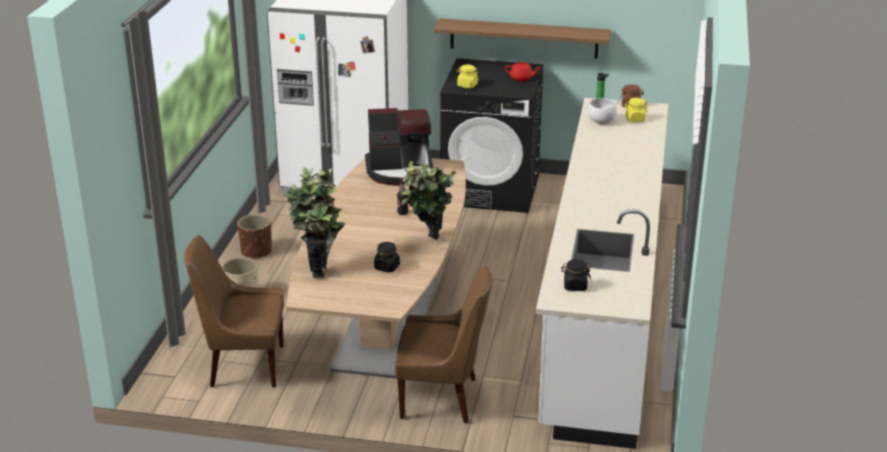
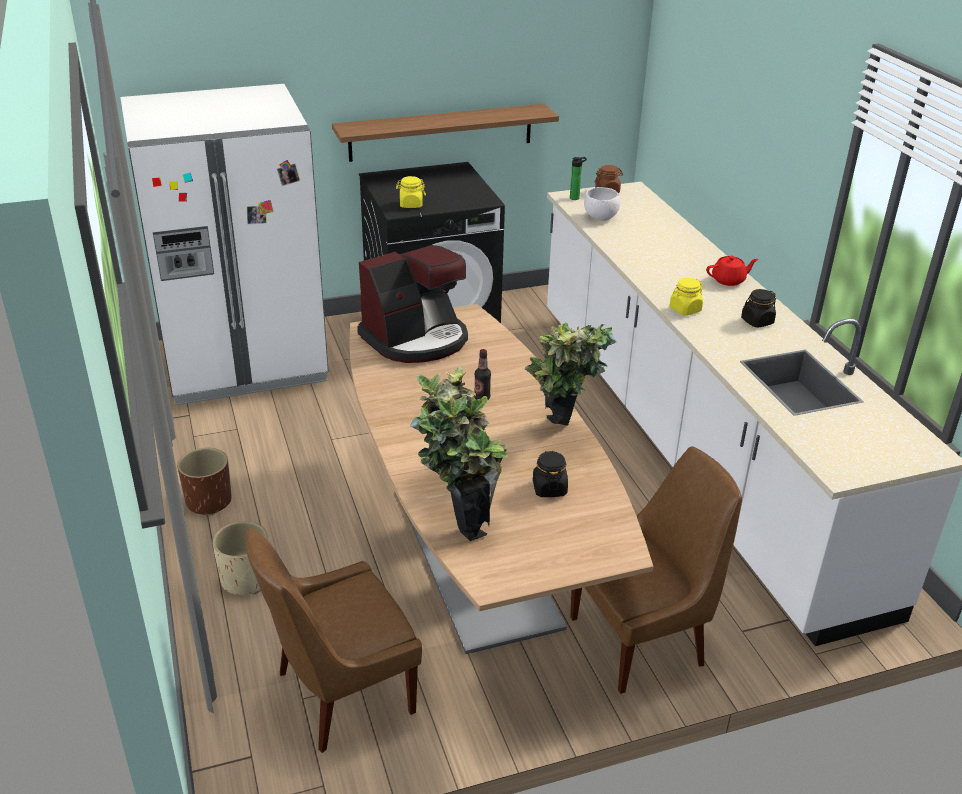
camera: 30 degrees left, 5 degrees up
red teapot [505,61,541,82] -> red teapot moved to [706,256,759,286]
black jar [561,259,591,291] -> black jar moved to [741,289,776,328]
yellow jar [624,98,648,122] -> yellow jar moved to [670,278,703,316]

